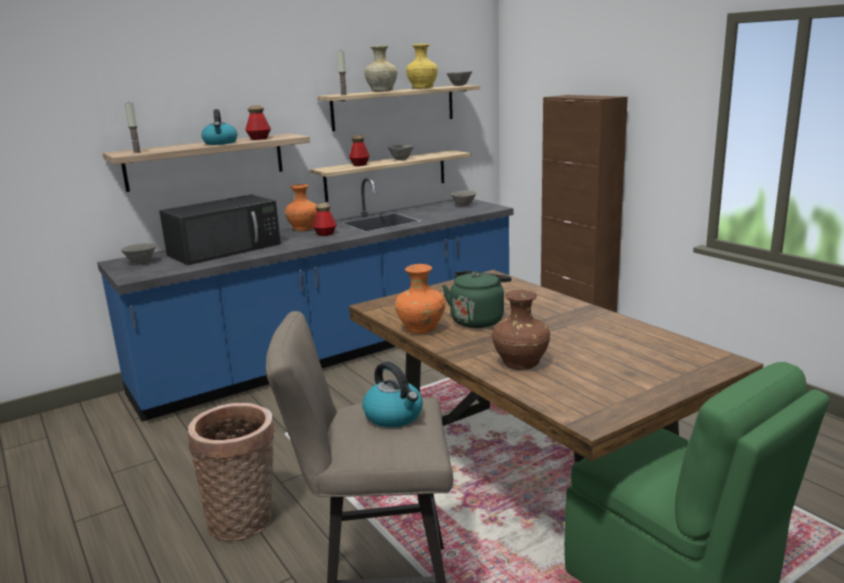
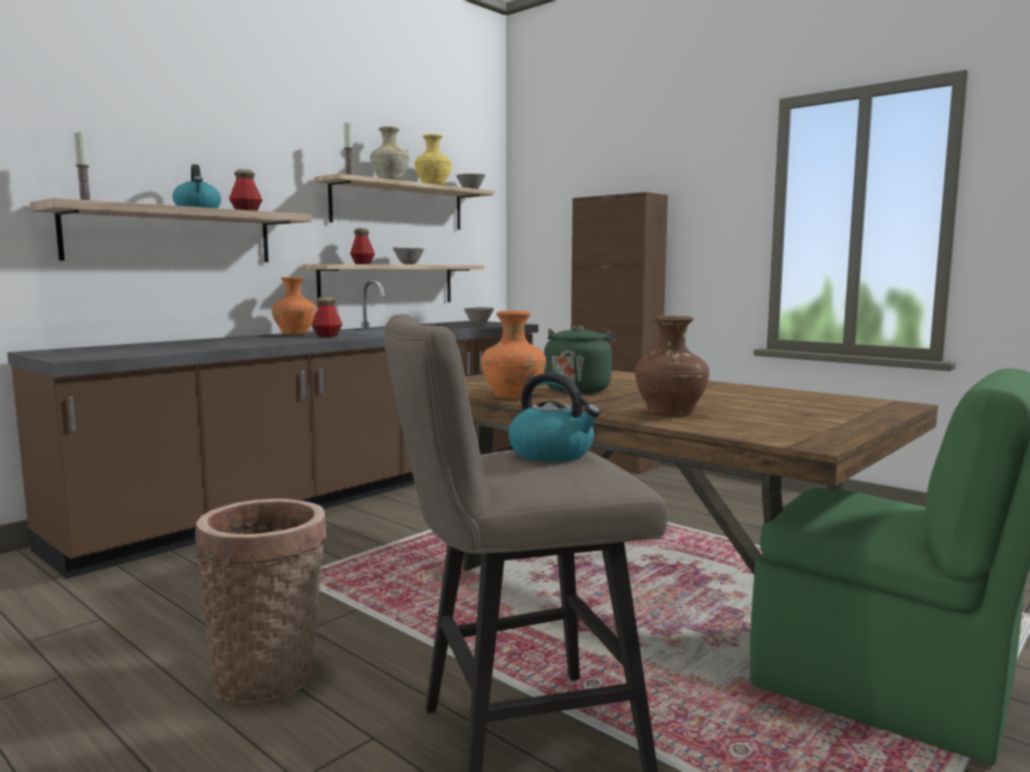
camera: 15 degrees left, 10 degrees down
blue counter [97,178,514,422] -> brown counter [7,279,538,579]
grey bowl [121,243,156,264] -> none
black microwave [159,194,281,265] -> none

